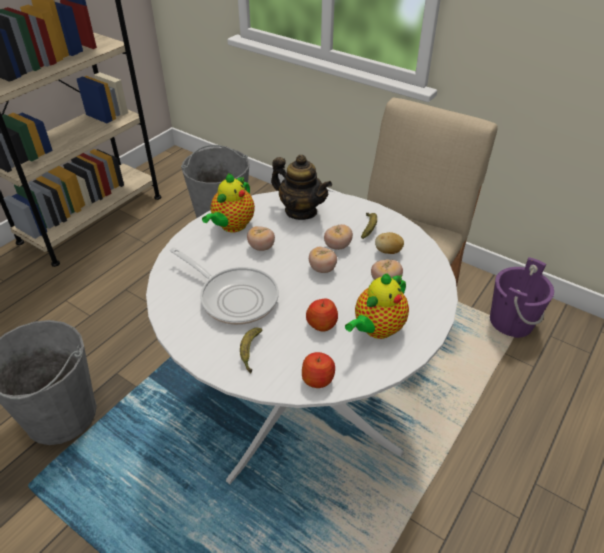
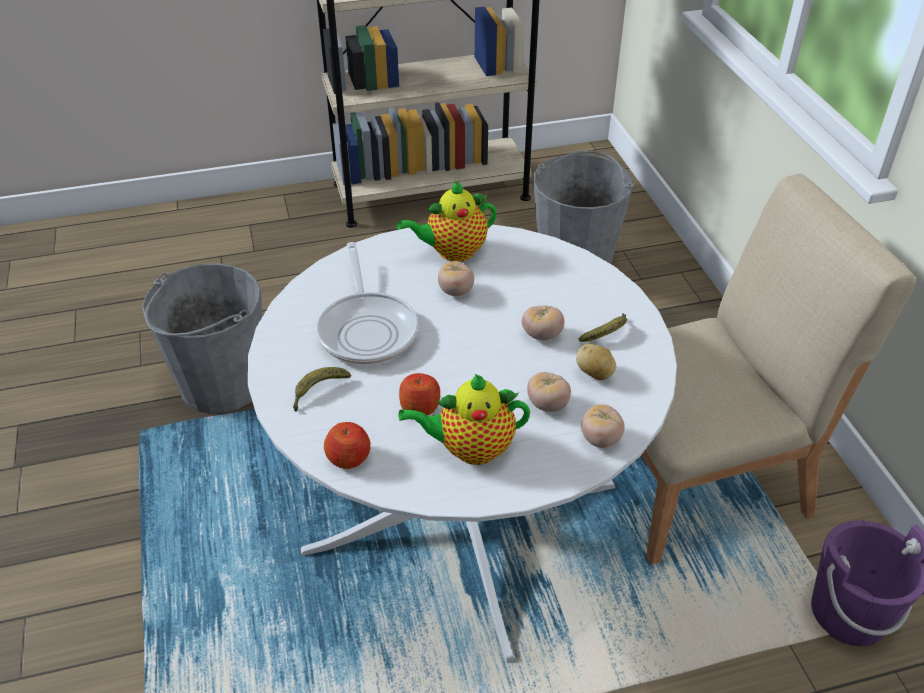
camera: 40 degrees right, 0 degrees up
teapot [271,155,332,220] -> none
tomato [309,247,337,273] -> tomato moved to [581,404,625,448]

